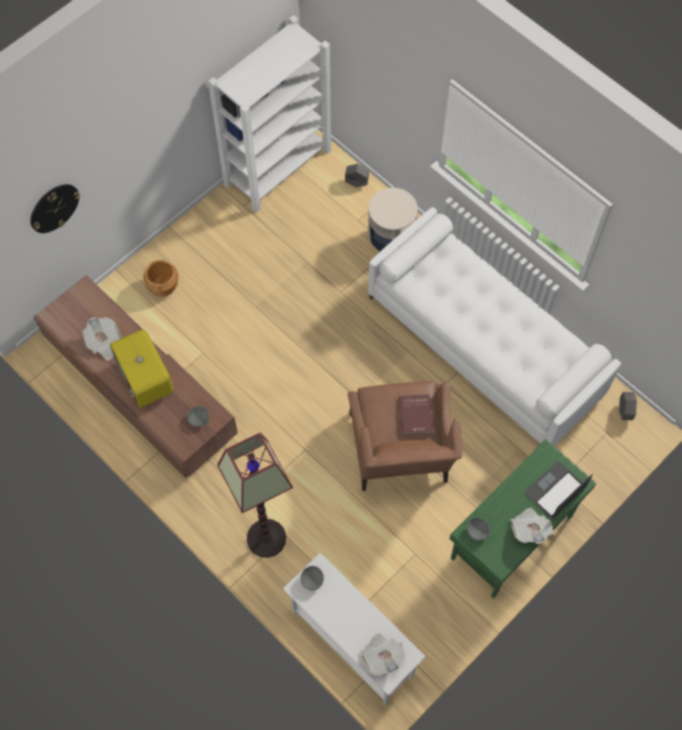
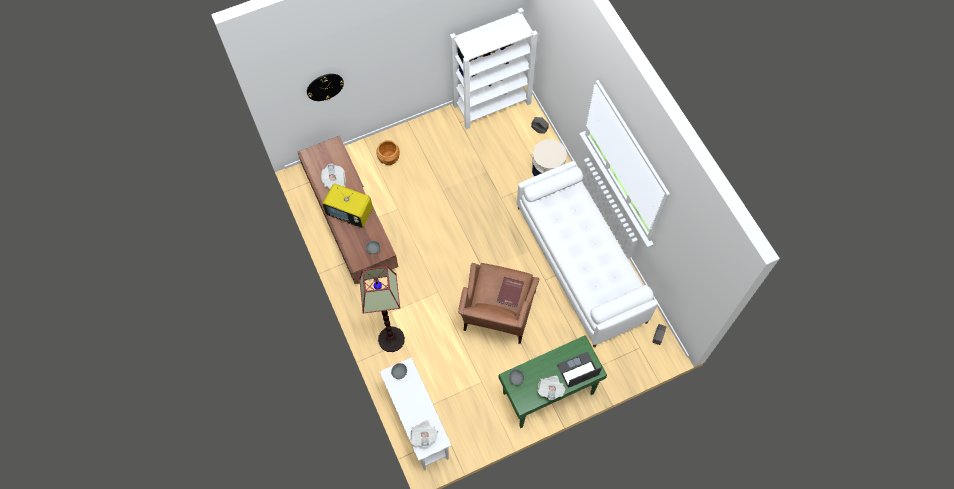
camera: 20 degrees right, 0 degrees up
television [110,330,173,408] -> television turned 60 degrees counterclockwise [322,184,373,228]

